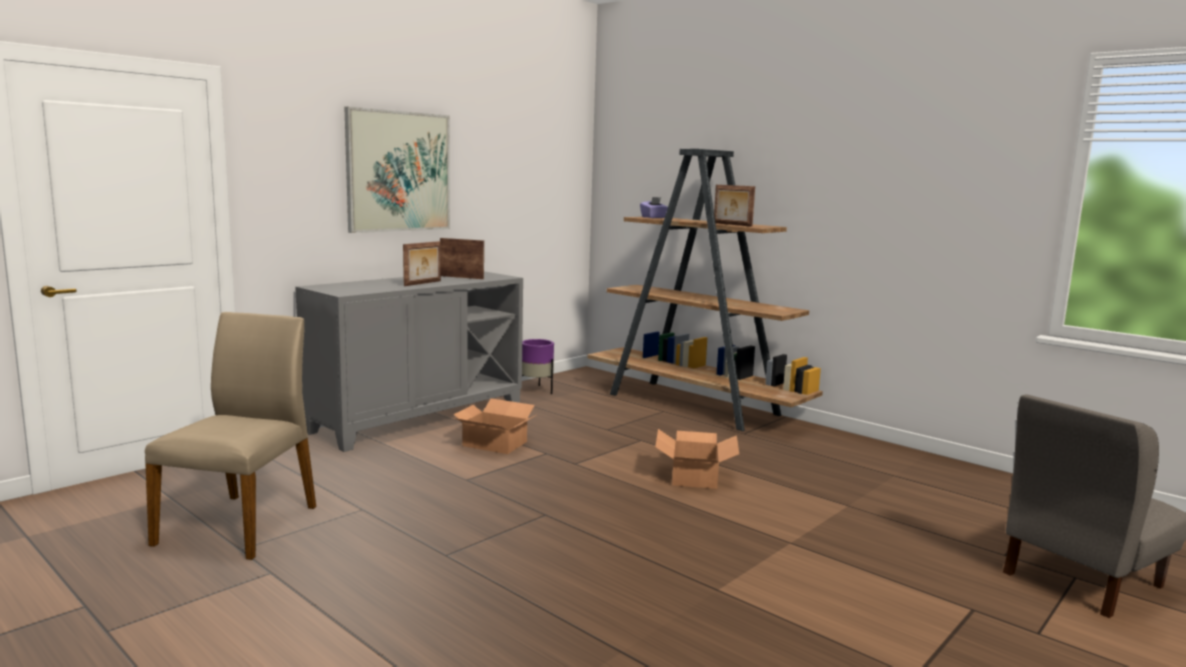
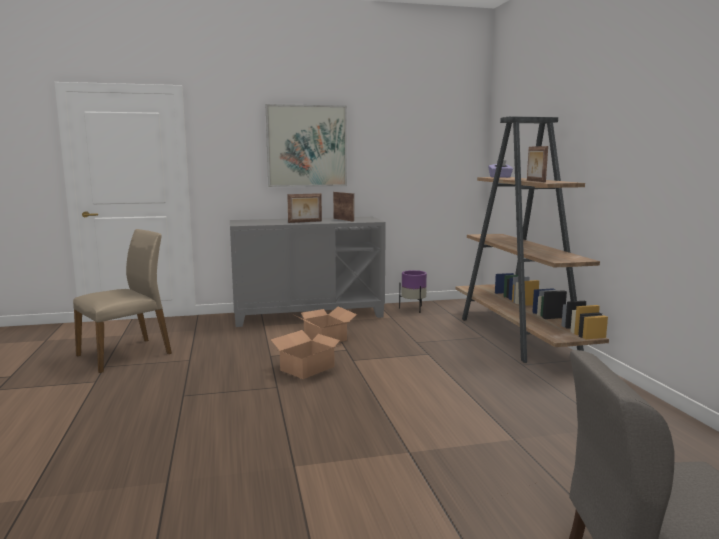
camera: 35 degrees right, 0 degrees up
cardboard box [655,429,739,489] -> cardboard box moved to [271,330,342,379]

